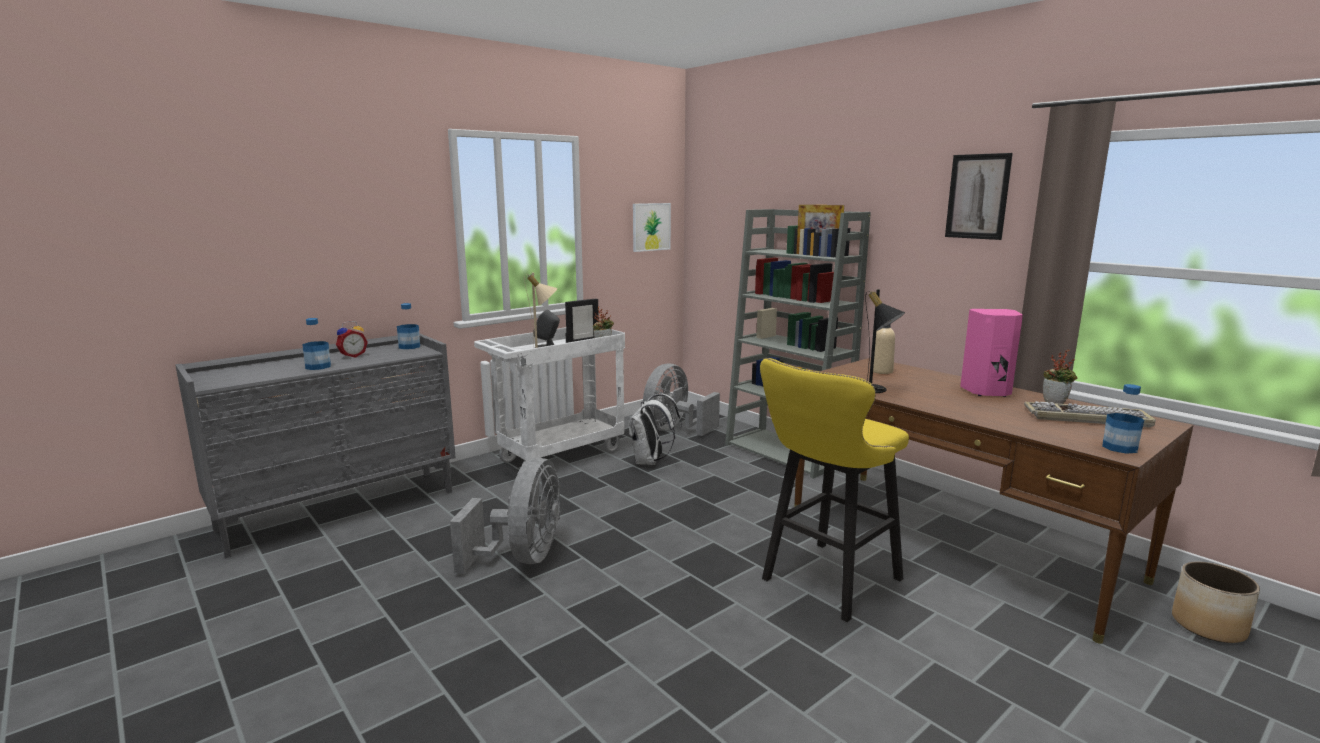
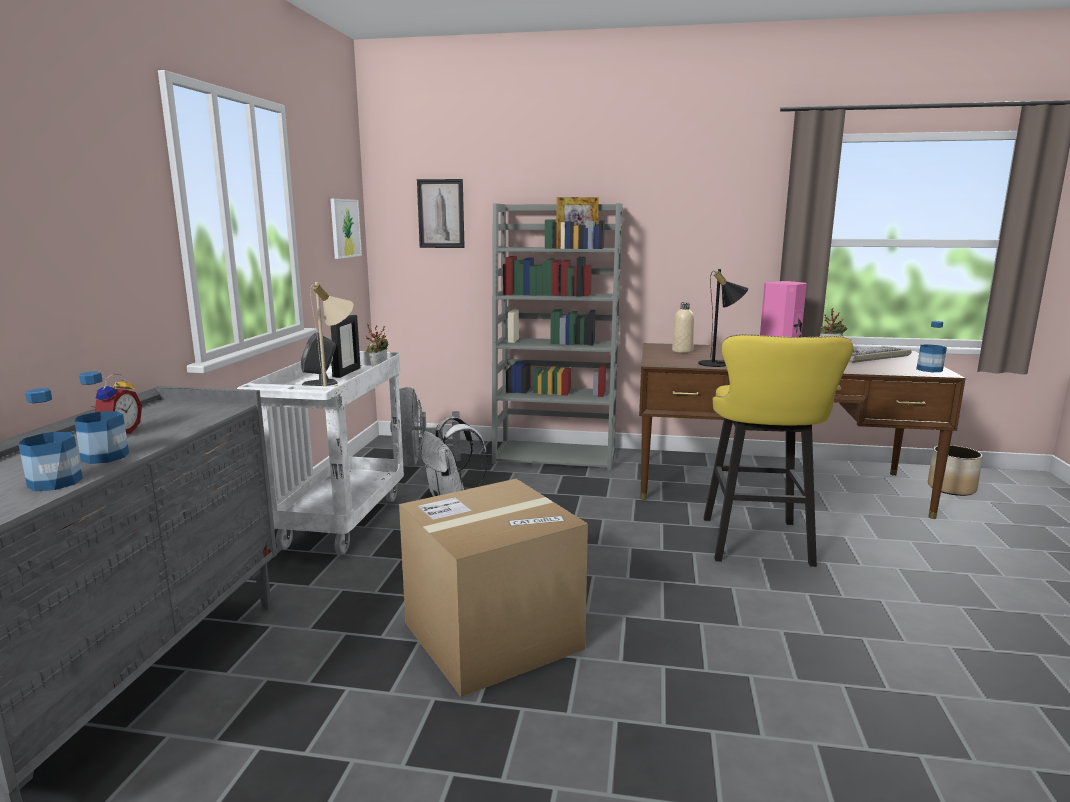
camera: 40 degrees left, 0 degrees up
bottle [397,303,420,349] -> bottle moved to [18,388,83,491]
grey fan [450,457,561,574] -> cardboard box [399,479,588,697]
picture [945,153,1013,240] -> picture moved to [417,179,465,248]

